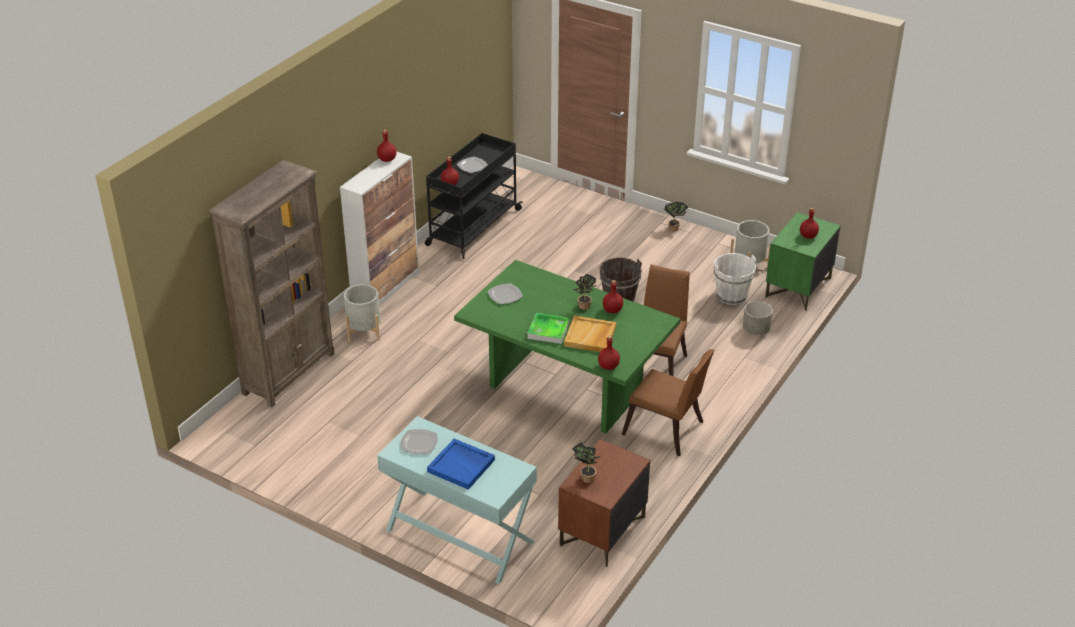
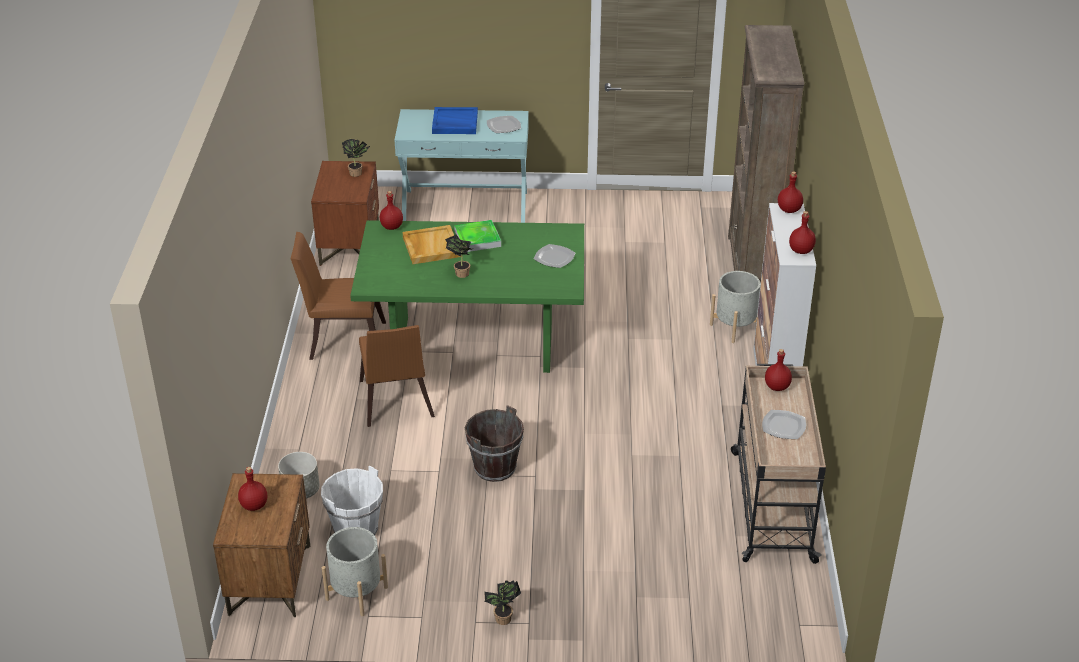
camera: 150 degrees right, 0 degrees up
black cart [425,133,523,259] -> beige cart [731,364,826,564]
red bottle [603,280,623,313] -> red bottle moved to [778,171,803,213]
green nightstand [765,212,841,311] -> brown nightstand [213,473,310,618]

